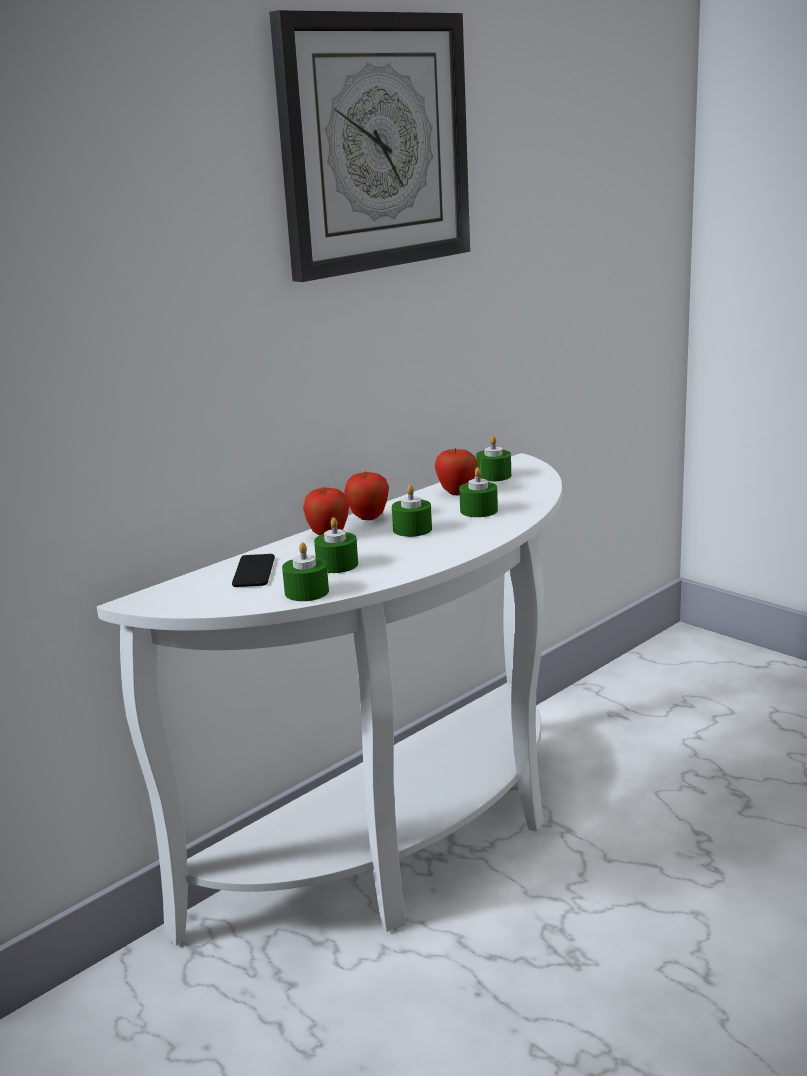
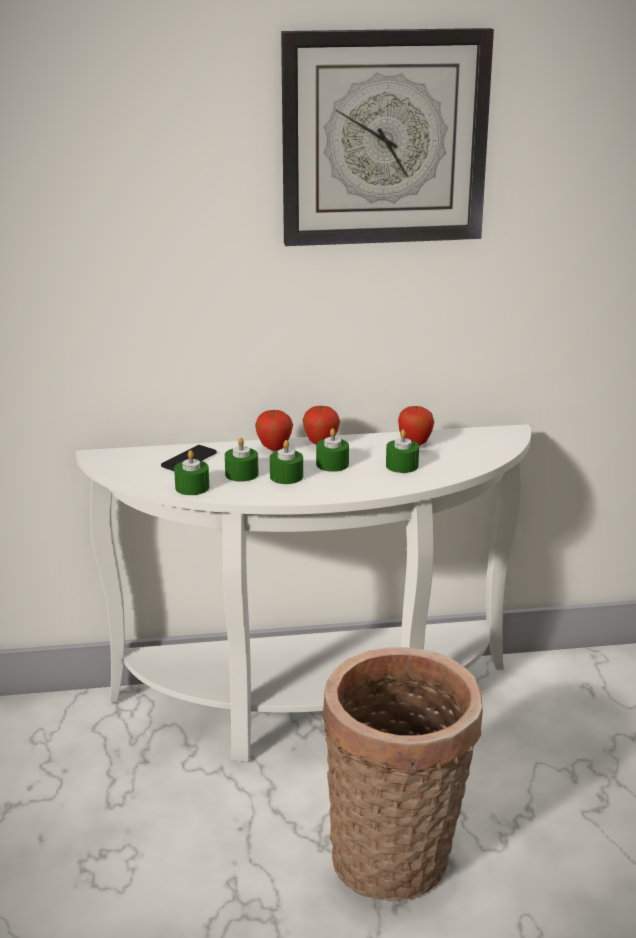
camera: 35 degrees right, 5 degrees up
green candle [476,436,511,482] -> green candle moved to [270,440,303,484]
none -> basket [323,648,483,902]

